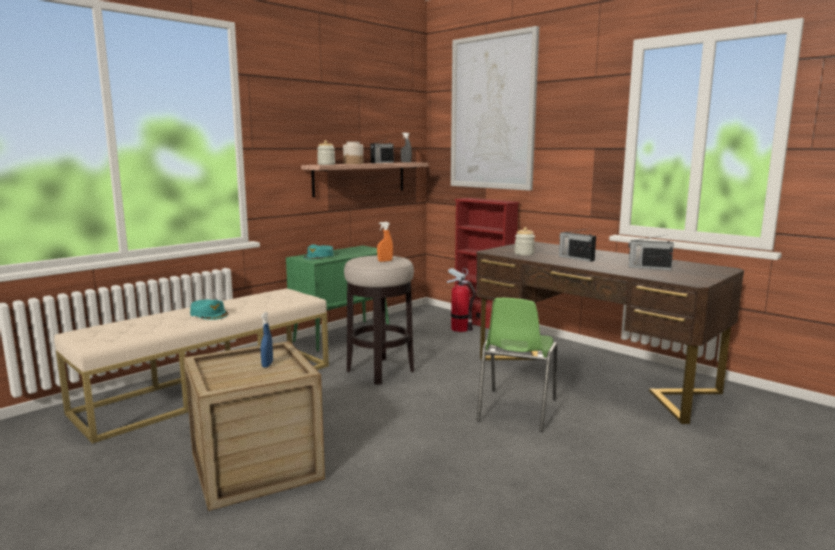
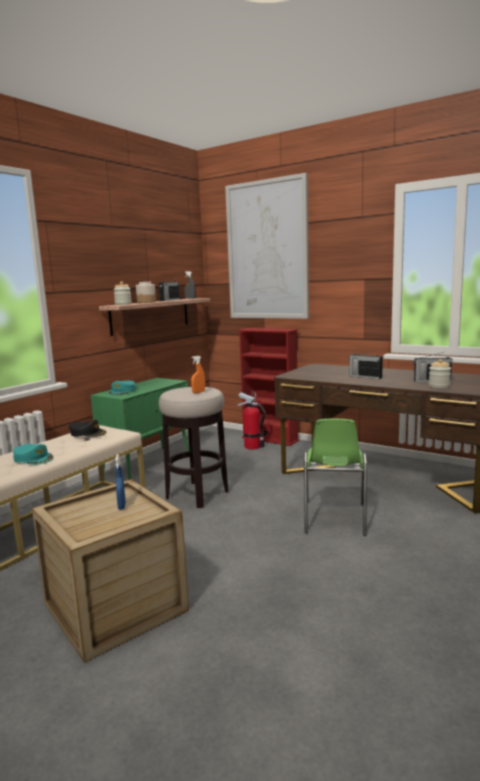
camera: 10 degrees left, 0 degrees up
jar [514,227,535,256] -> jar moved to [429,359,451,388]
none -> black cap [69,420,106,437]

